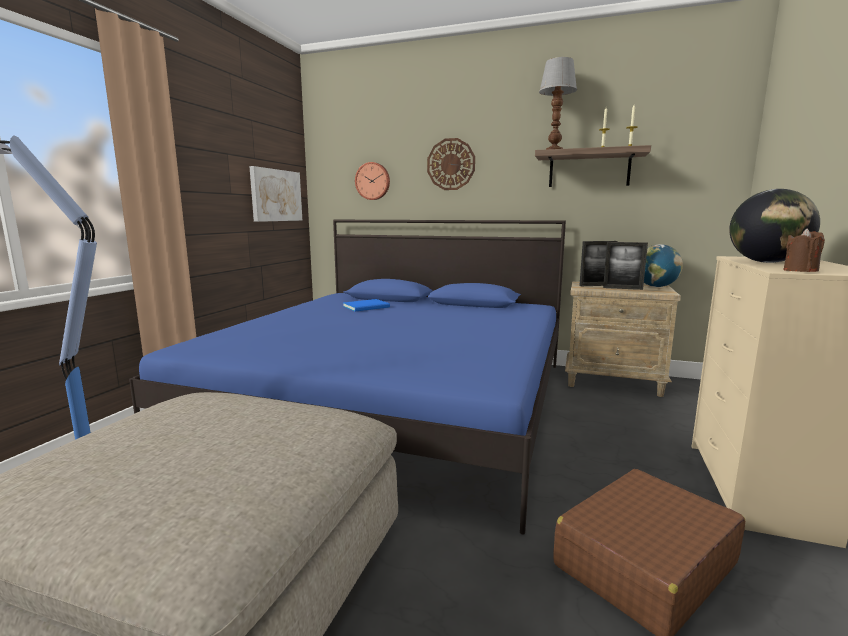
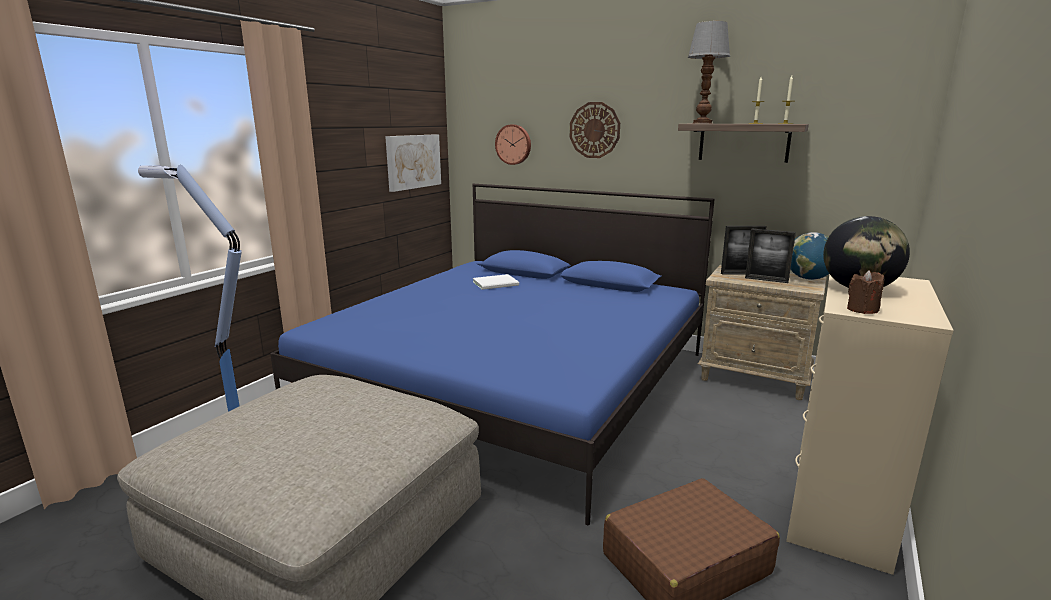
camera: 10 degrees right, 5 degrees up
blue book [343,299,390,311] -> white book [473,274,519,290]

